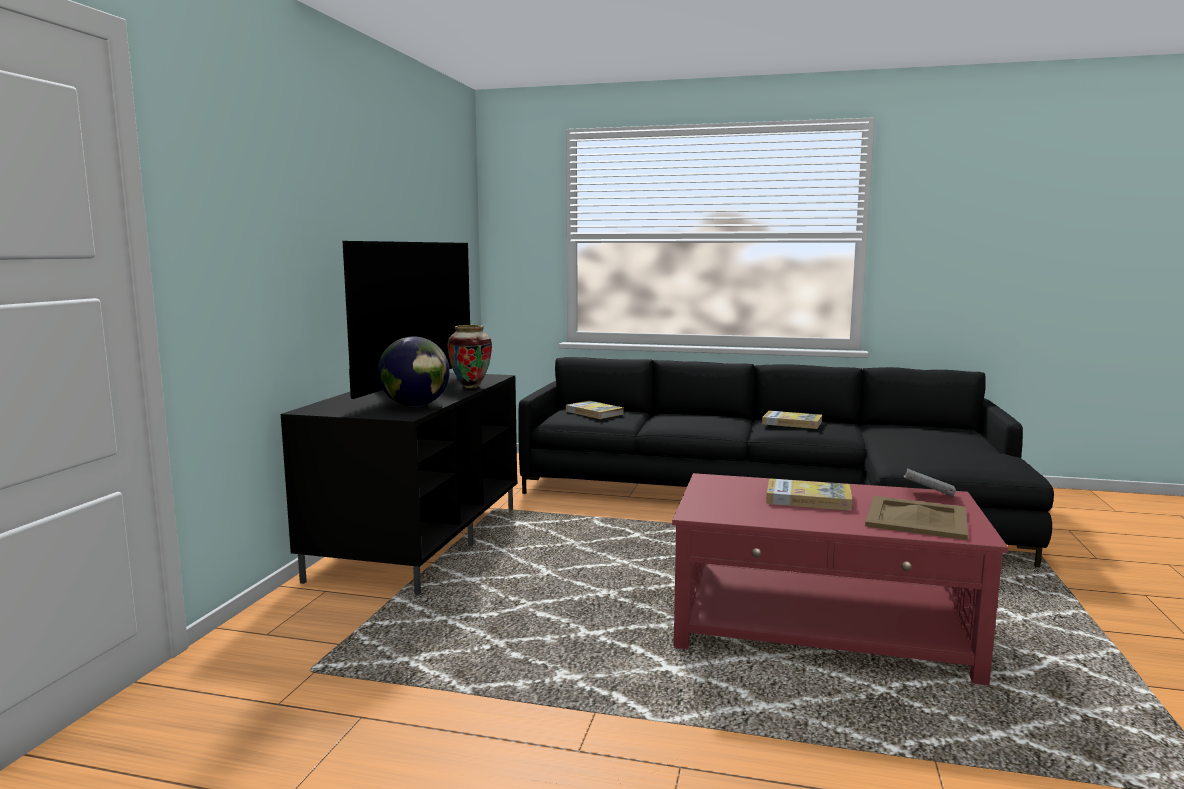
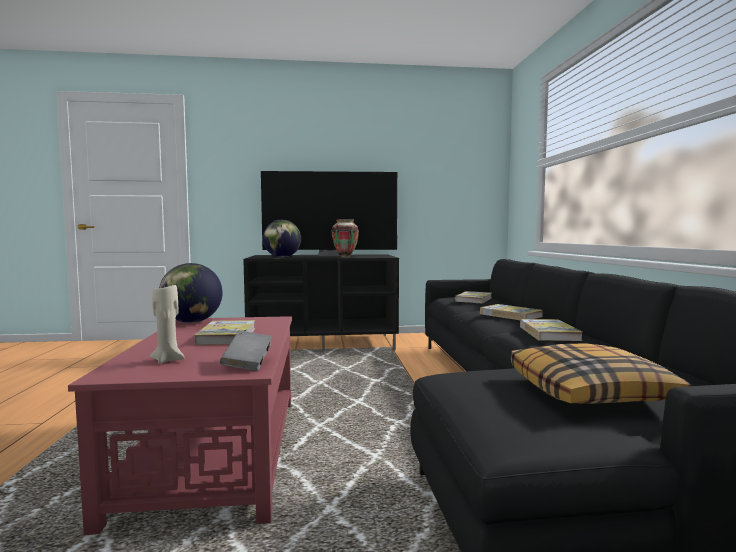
camera: 70 degrees right, 5 degrees down
beige tray [865,496,968,540] -> beige candle [150,284,185,364]
none -> globe [159,263,222,323]
none -> book [480,304,543,320]
none -> pillow [511,344,691,404]

